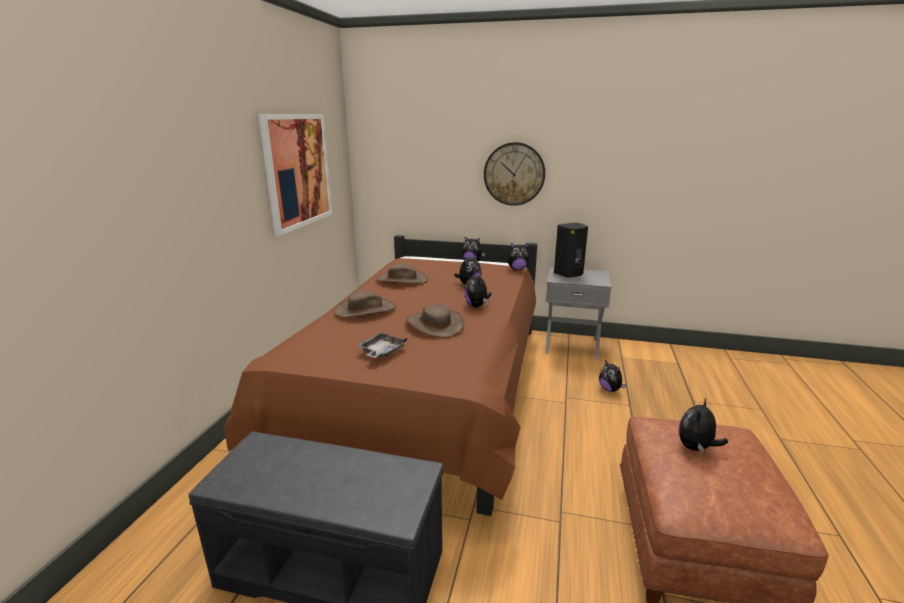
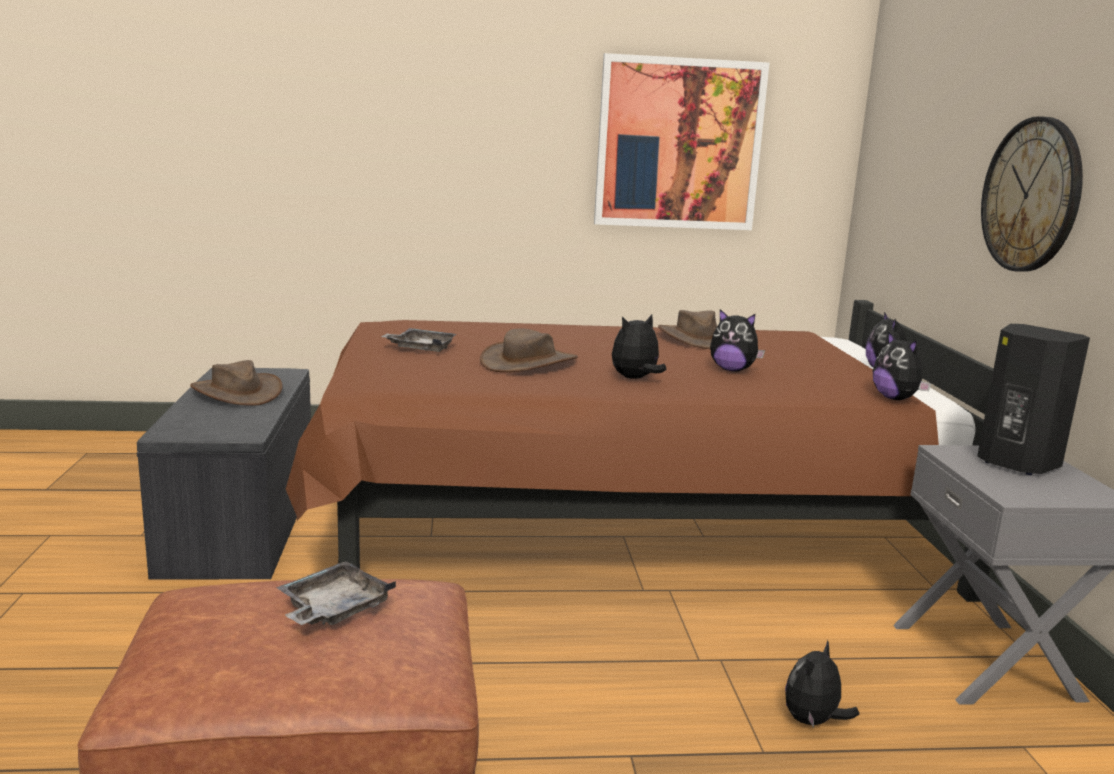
camera: 70 degrees right, 5 degrees down
brown hat [334,290,396,318] -> brown hat moved to [190,360,283,406]
plush toy [678,398,728,453] -> grey tray [276,561,396,625]

